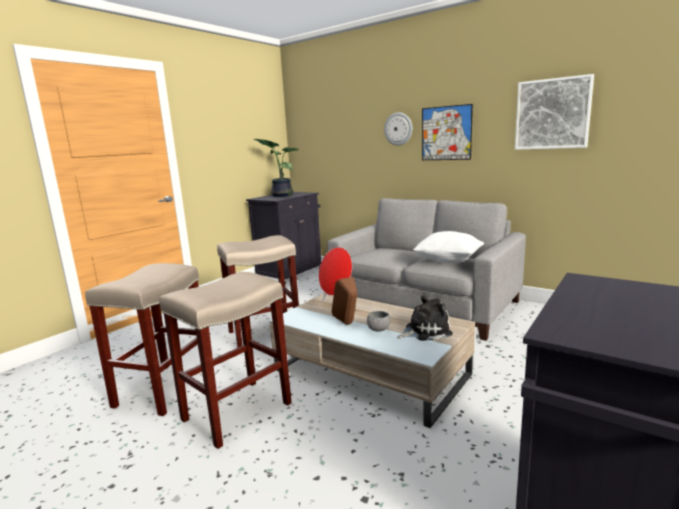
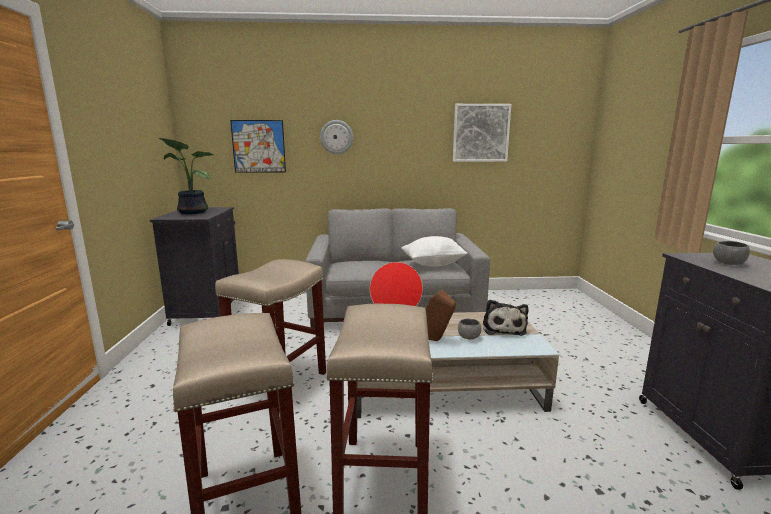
camera: 40 degrees left, 0 degrees up
plush toy [397,295,453,341] -> plush toy turned 150 degrees clockwise [483,300,529,336]
picture [422,104,473,160] -> picture moved to [230,120,286,173]
none -> grey bowl [713,241,750,265]

